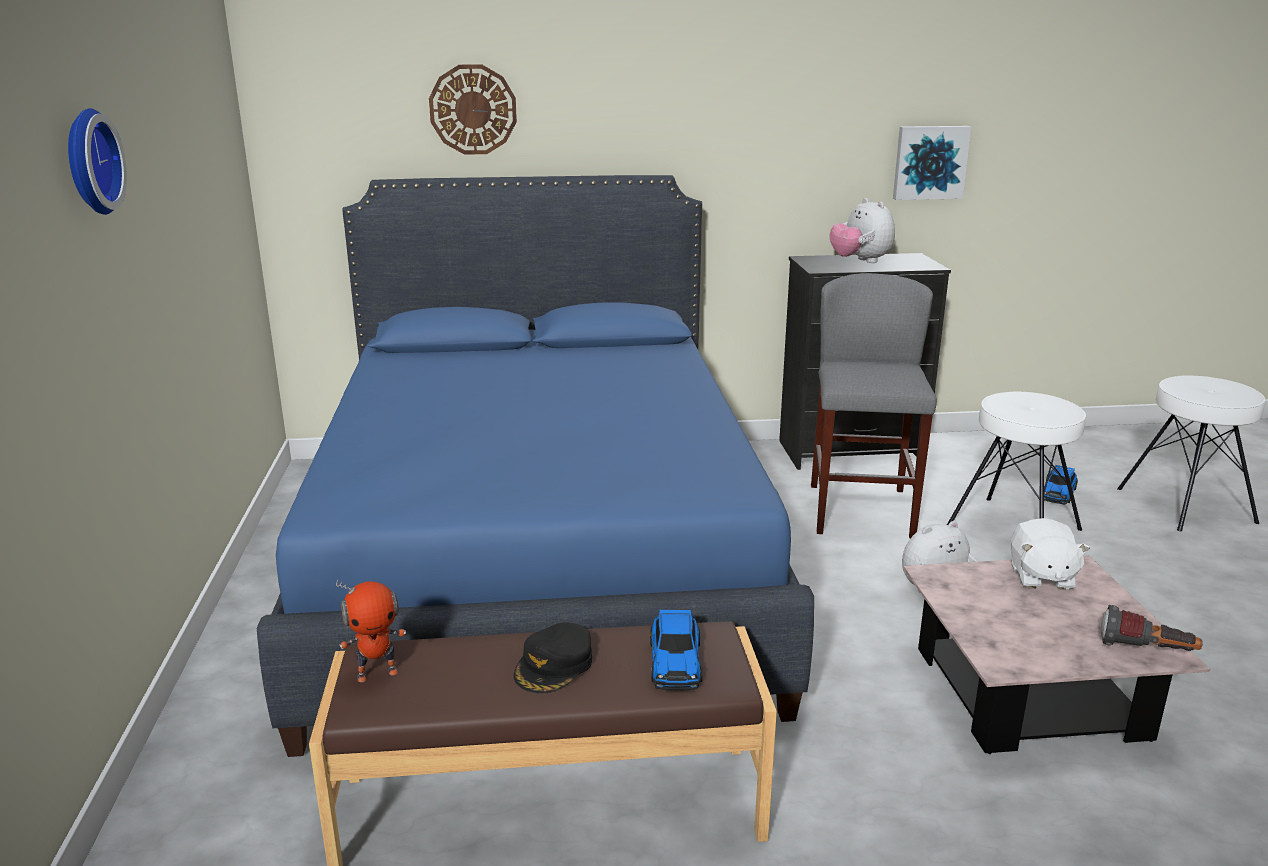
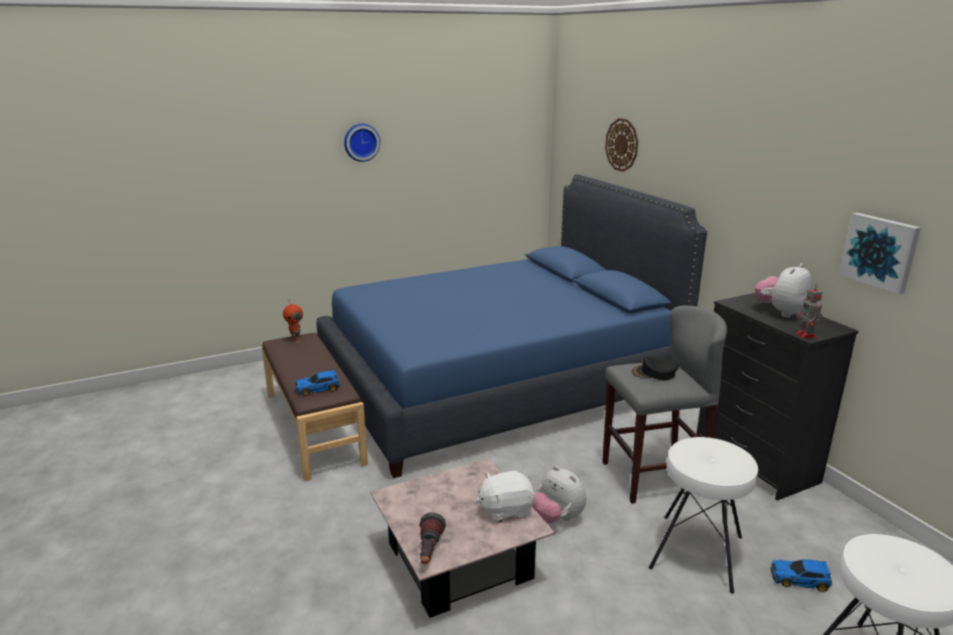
camera: 70 degrees right, 0 degrees up
black cap [514,623,592,694] -> black cap moved to [632,356,679,380]
none -> toy robot [796,284,823,339]

